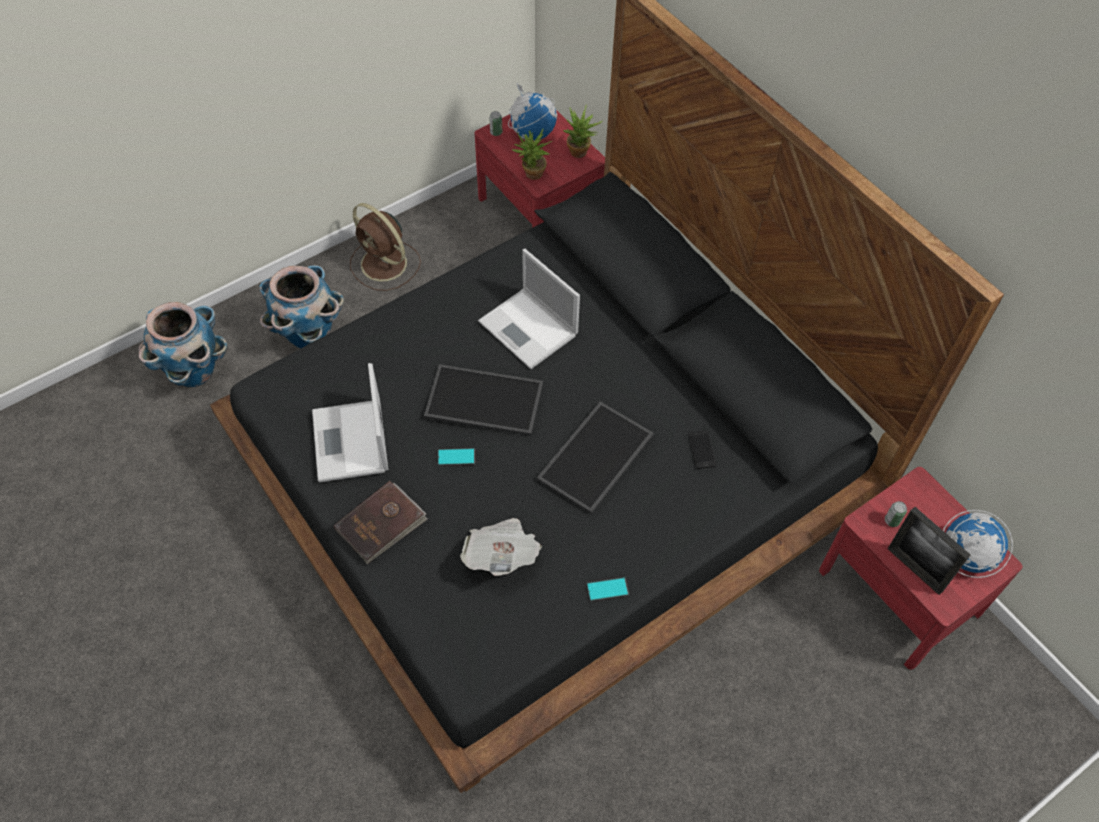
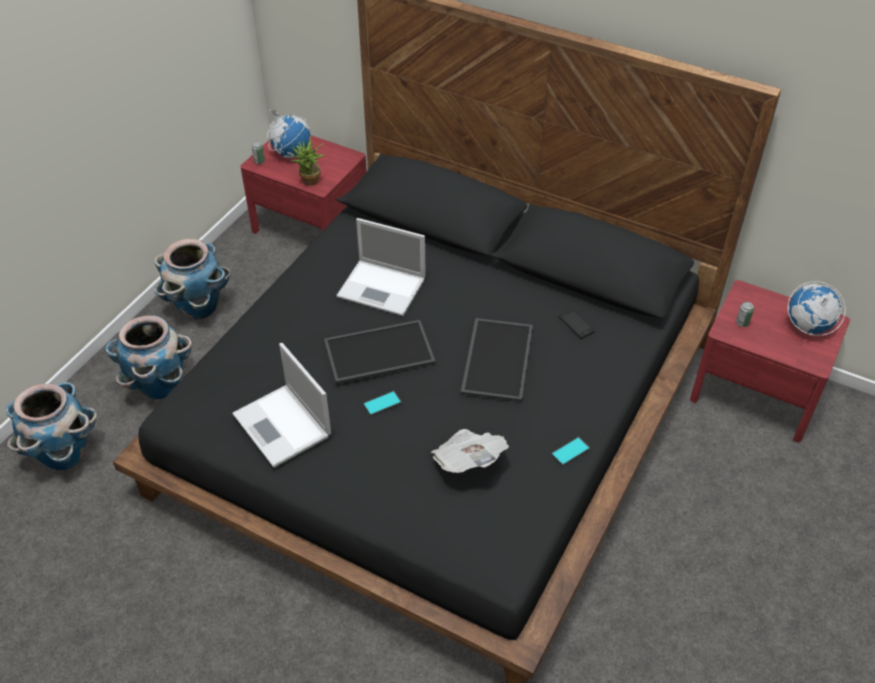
camera: 25 degrees left, 10 degrees down
brown book [333,481,428,564] -> none
brown fan [350,203,421,291] -> planter [154,238,231,320]
potted plant [563,104,603,158] -> none
picture frame [888,507,971,595] -> none

